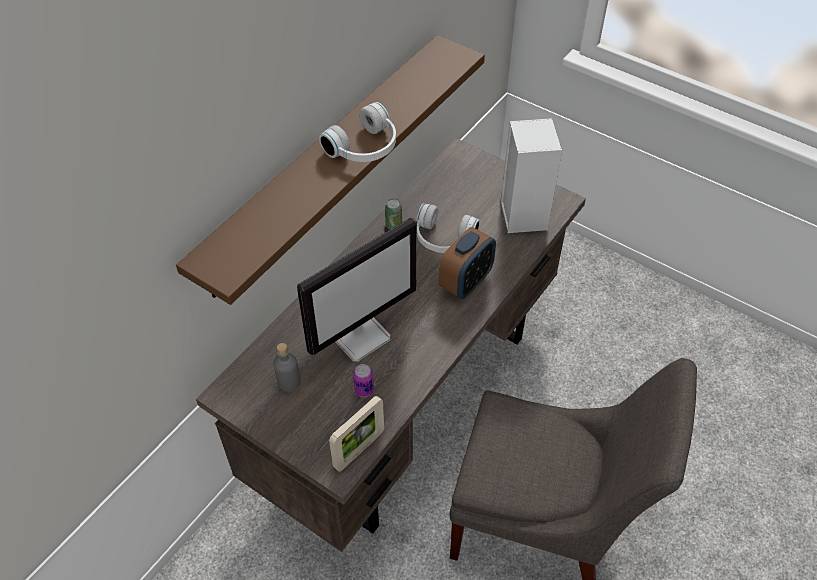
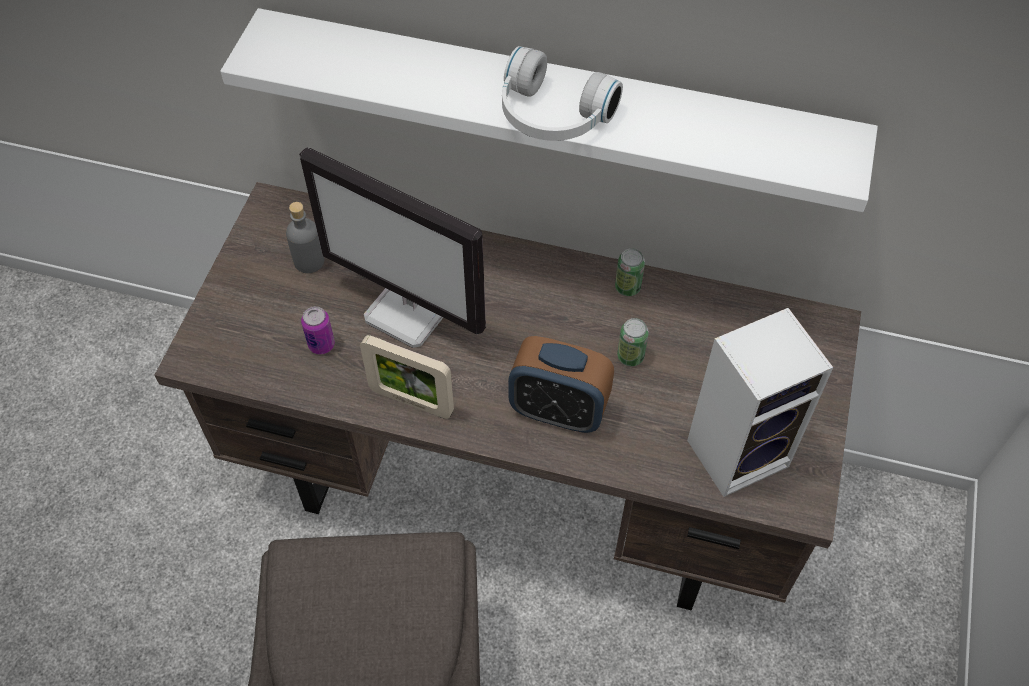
camera: 70 degrees right, 5 degrees up
brown shelf [176,35,485,305] -> white shelf [220,8,878,212]
picture frame [329,396,384,472] -> picture frame moved to [360,335,454,419]
white headphones [416,203,480,253] -> can [617,318,649,366]

